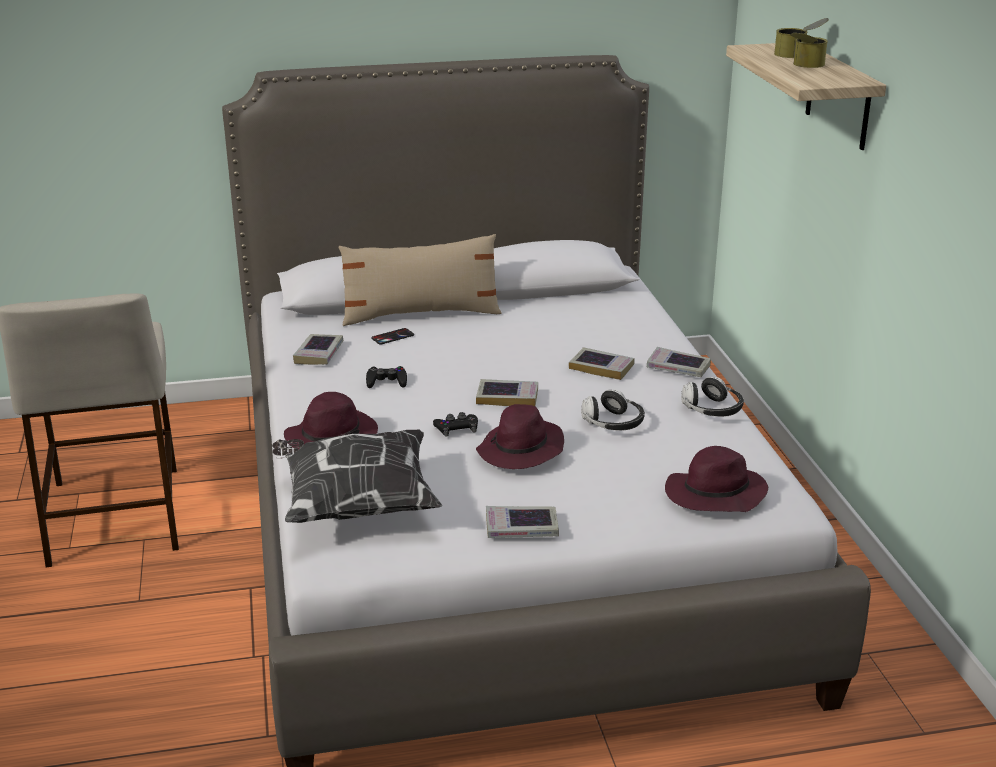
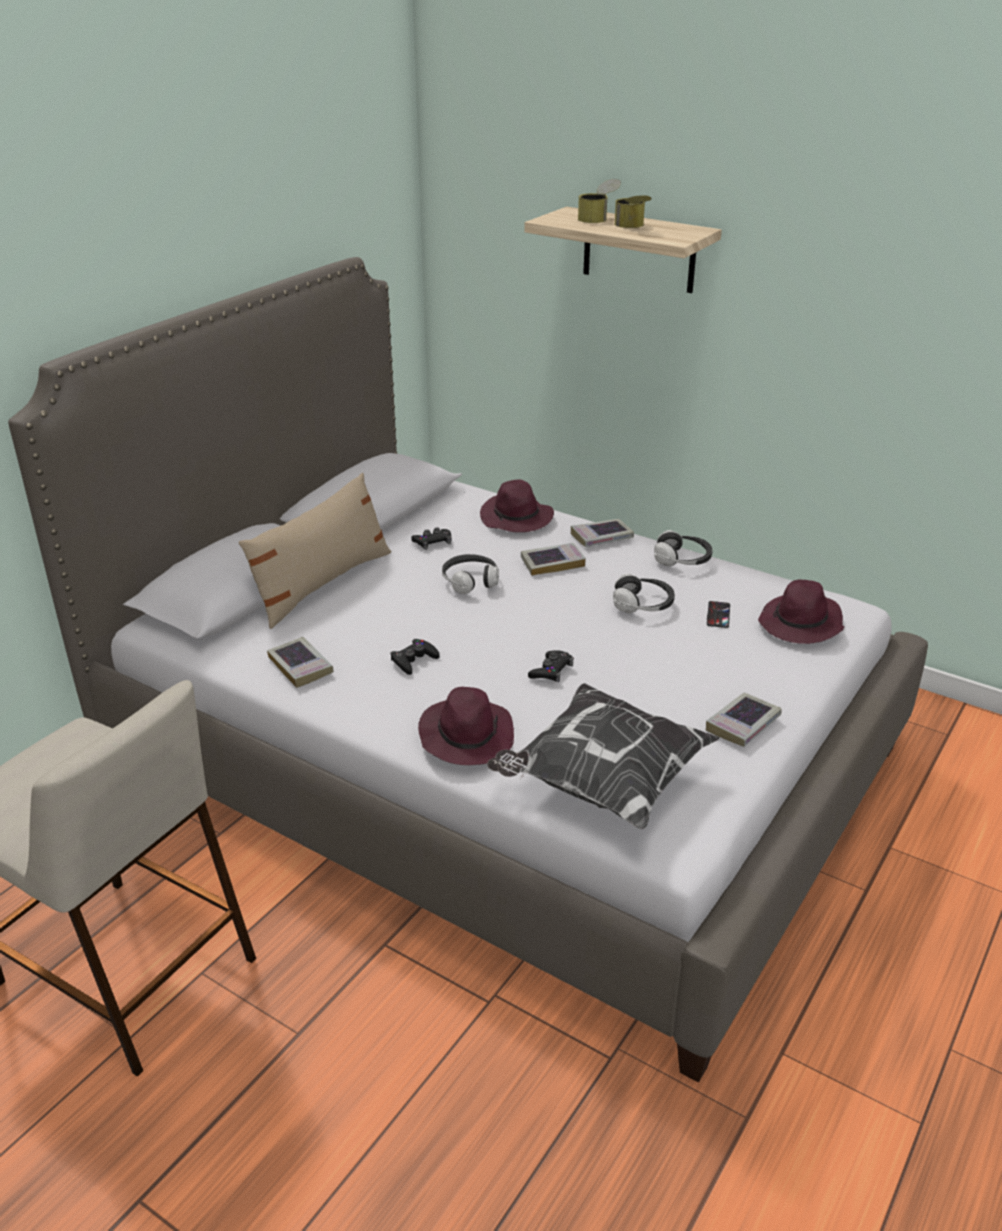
camera: 45 degrees left, 5 degrees up
phone [371,328,414,345] -> phone moved to [707,601,730,628]
book [476,379,538,406] -> none
purple hat [476,404,564,469] -> purple hat moved to [480,479,554,532]
none -> black game controller [411,527,451,550]
none -> headphones [442,554,499,594]

